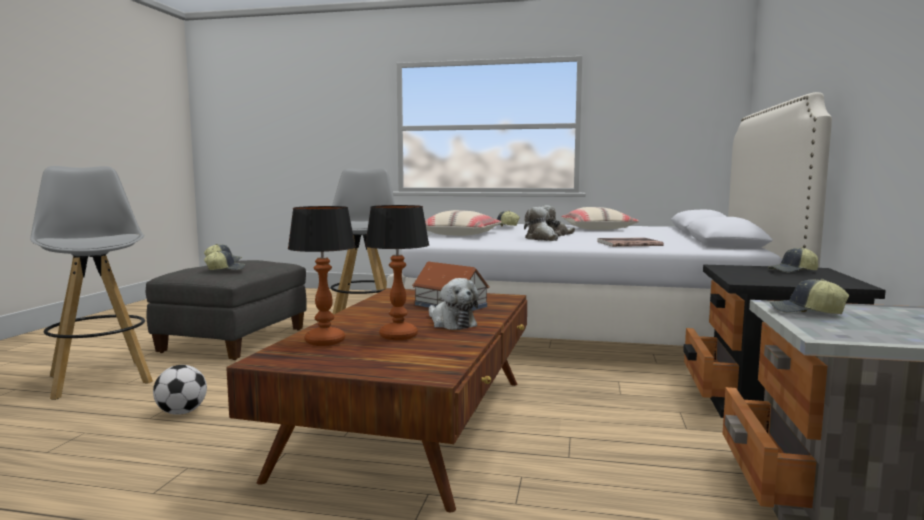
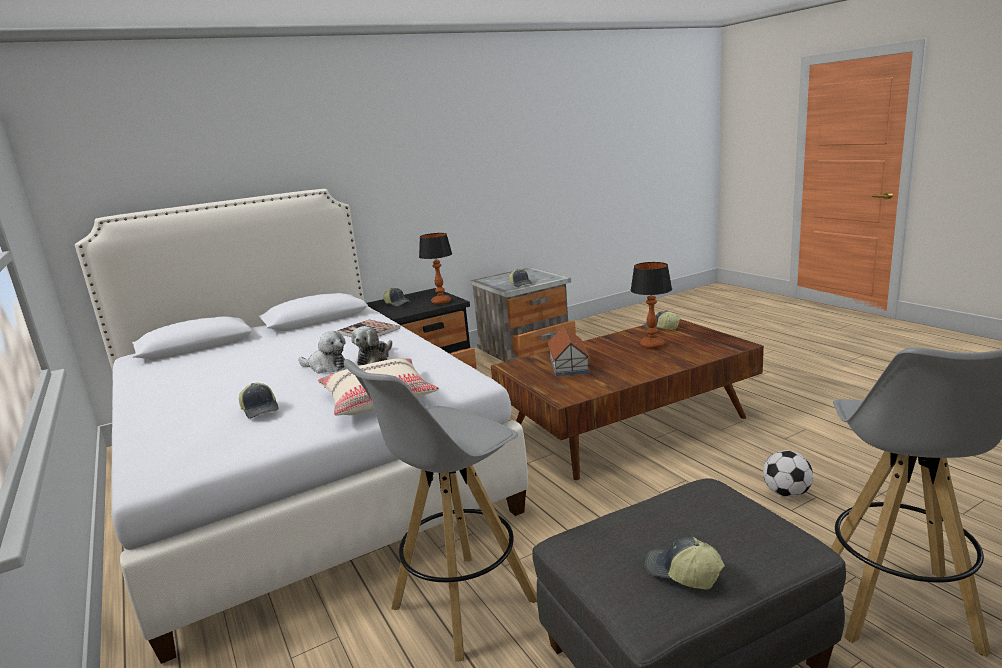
camera: 130 degrees left, 10 degrees up
cap [204,251,245,270] -> cap moved to [644,311,681,329]
table lamp [288,206,356,346] -> table lamp moved to [419,233,452,305]
plush toy [429,278,479,330] -> none
beige pillow [562,207,639,230] -> none

